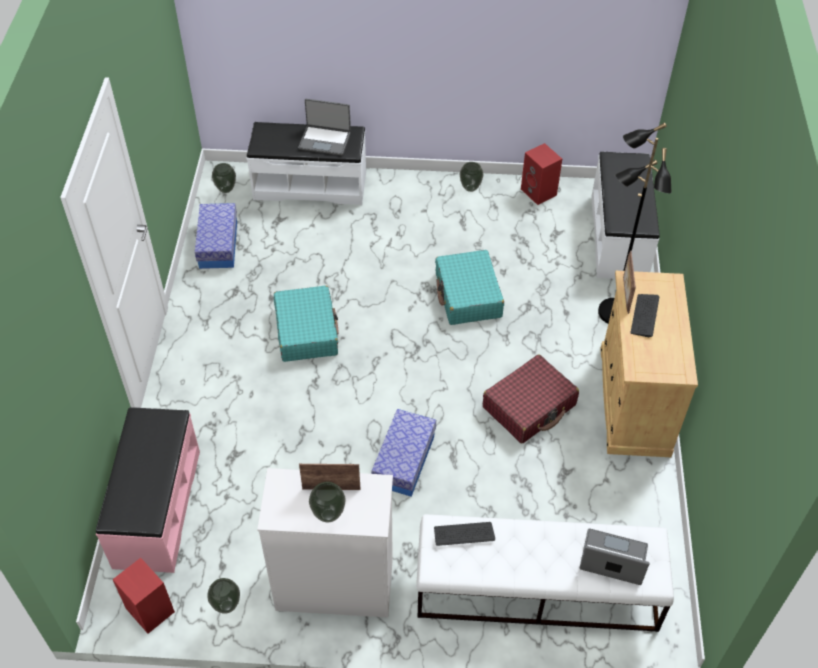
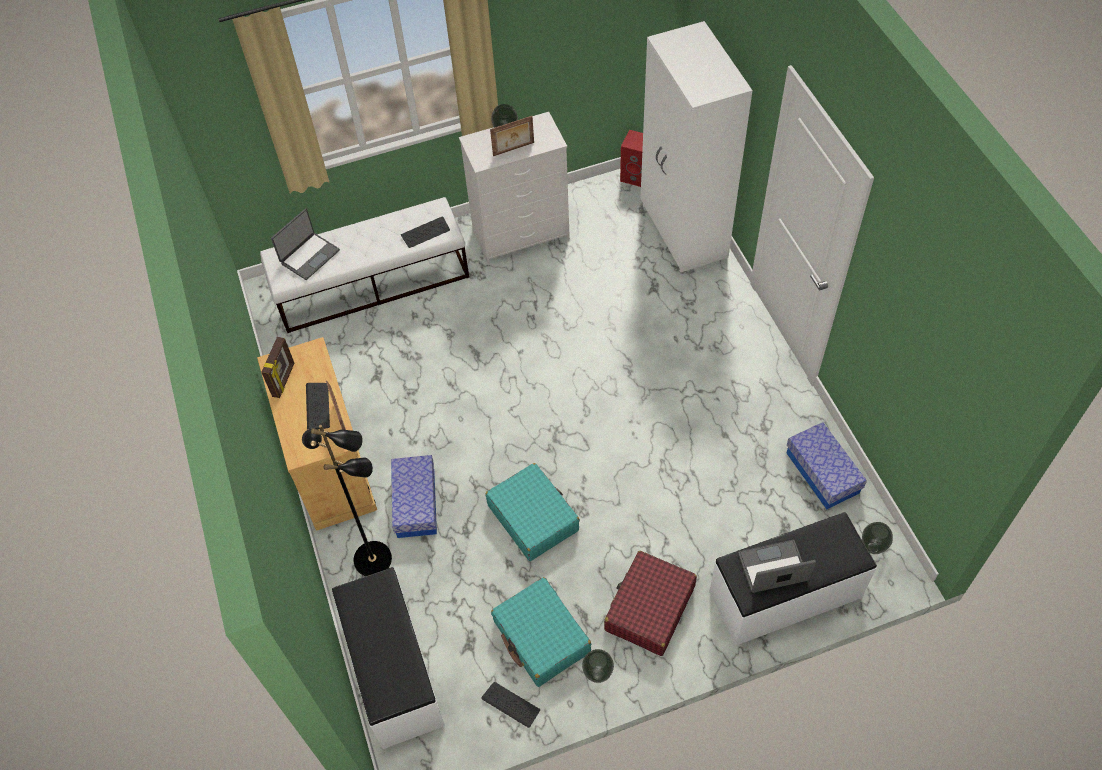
camera: 160 degrees right, 5 degrees up
pink bench [96,407,200,573] -> white wardrobe [640,21,753,273]
vase [207,578,240,614] -> none
turquoise suitcase [274,285,338,362] -> turquoise suitcase moved to [491,577,591,687]
storage box [371,409,436,497] -> storage box moved to [391,455,437,538]
red suitcase [483,354,579,443] -> red suitcase moved to [604,551,697,656]
red speaker [521,143,562,205] -> keyboard [481,682,540,728]
laptop [580,528,649,585] -> laptop turned 45 degrees counterclockwise [271,209,340,280]
none -> picture frame [261,337,294,398]

